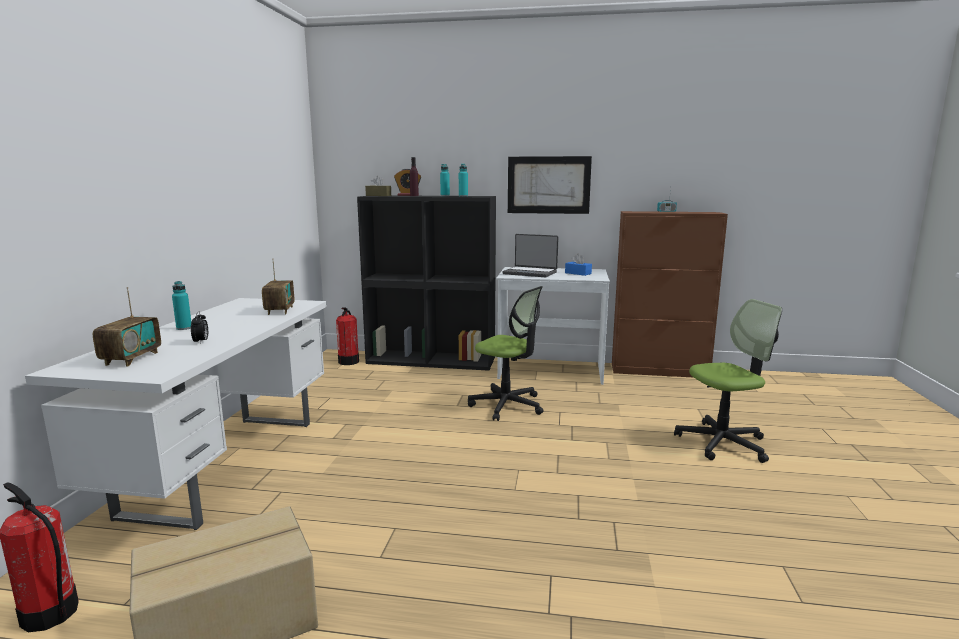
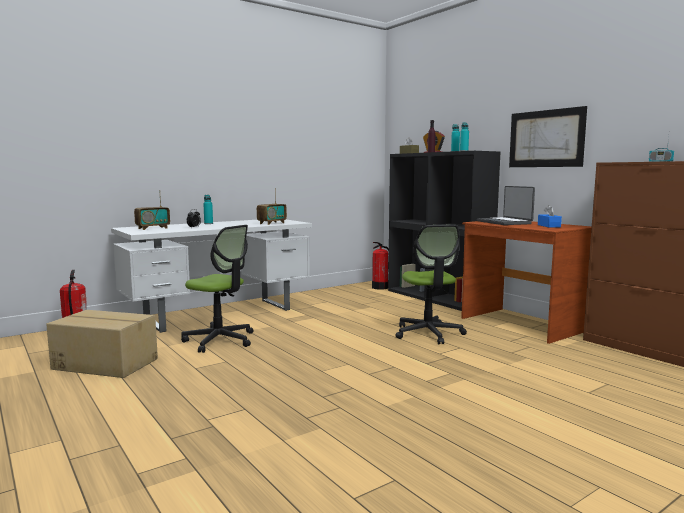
camera: 45 degrees right, 5 degrees down
white desk [496,267,610,385] -> brown desk [461,221,592,344]
office chair [674,299,782,463] -> office chair moved to [181,225,254,353]

